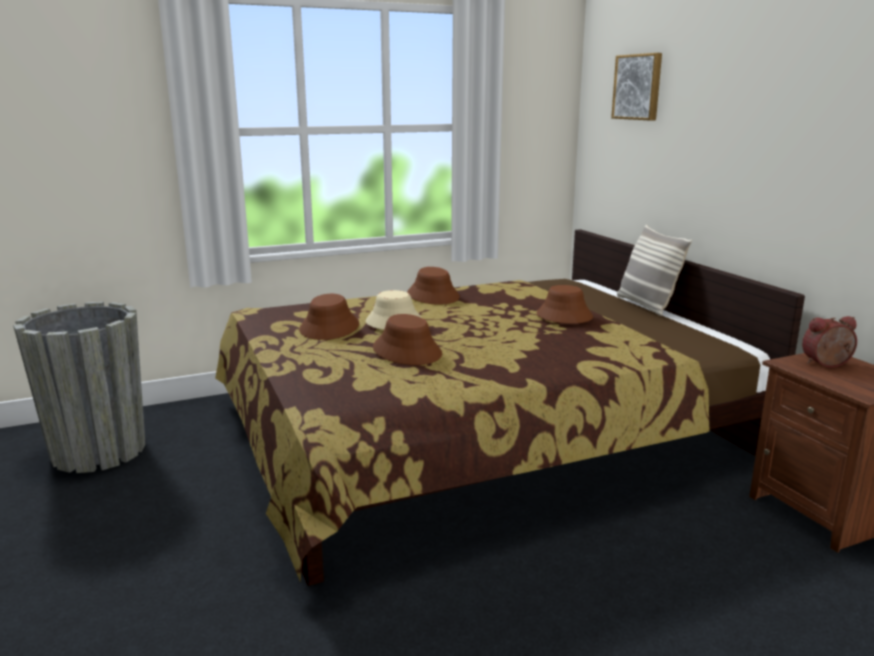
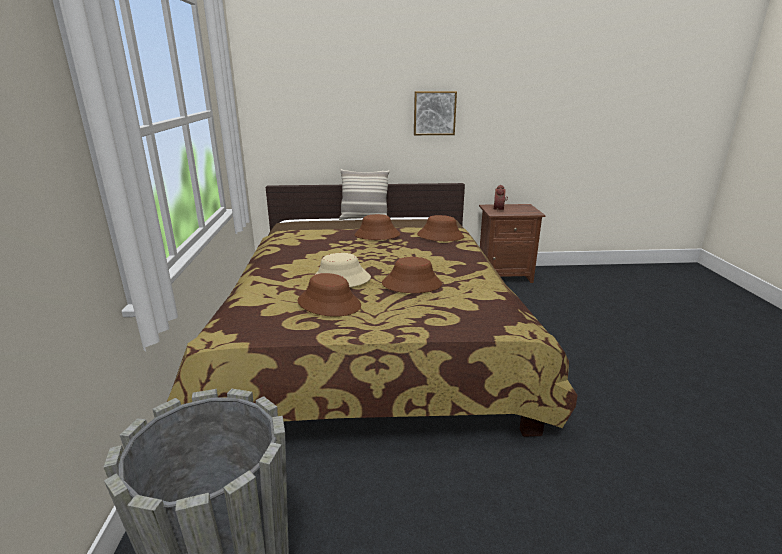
camera: 70 degrees left, 5 degrees up
brown hat [407,267,460,305] -> brown hat moved to [417,215,464,241]
picture [611,53,662,121] -> picture moved to [414,91,457,135]

